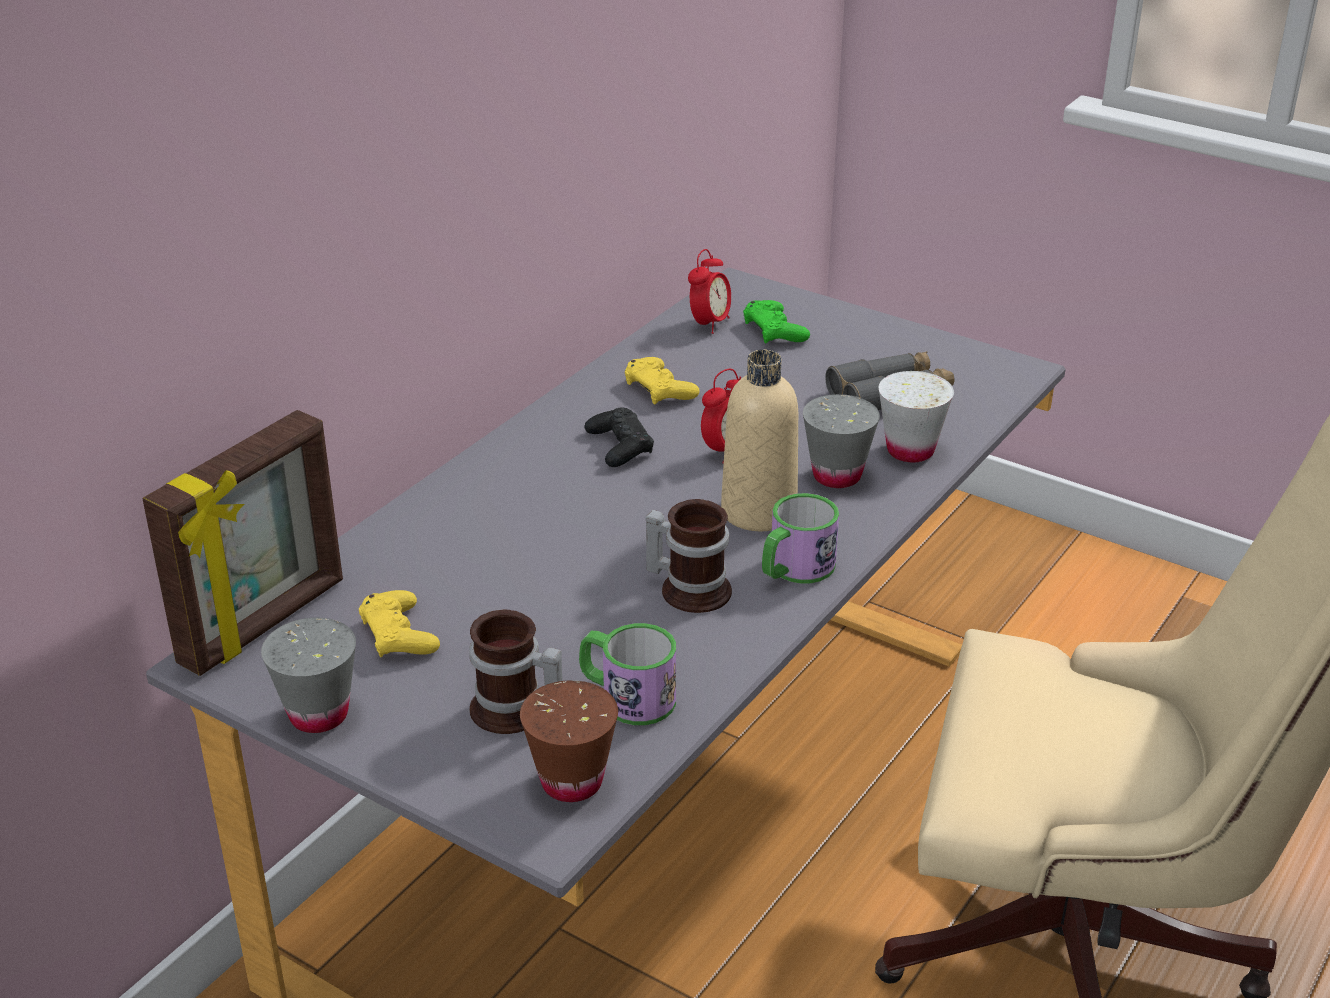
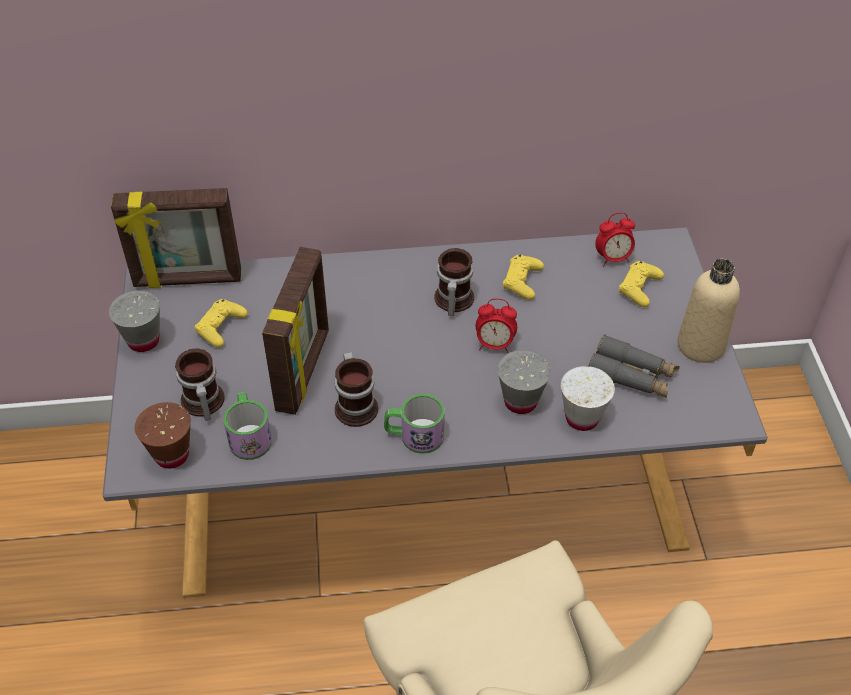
camera: 50 degrees right, 15 degrees up
black game controller [585,407,654,467] -> mug [434,248,474,316]
beige bottle [721,350,798,531] -> beige bottle moved to [678,259,740,363]
green game controller [743,300,810,344] -> yellow game controller [619,261,664,307]
none -> picture frame [262,247,329,415]

